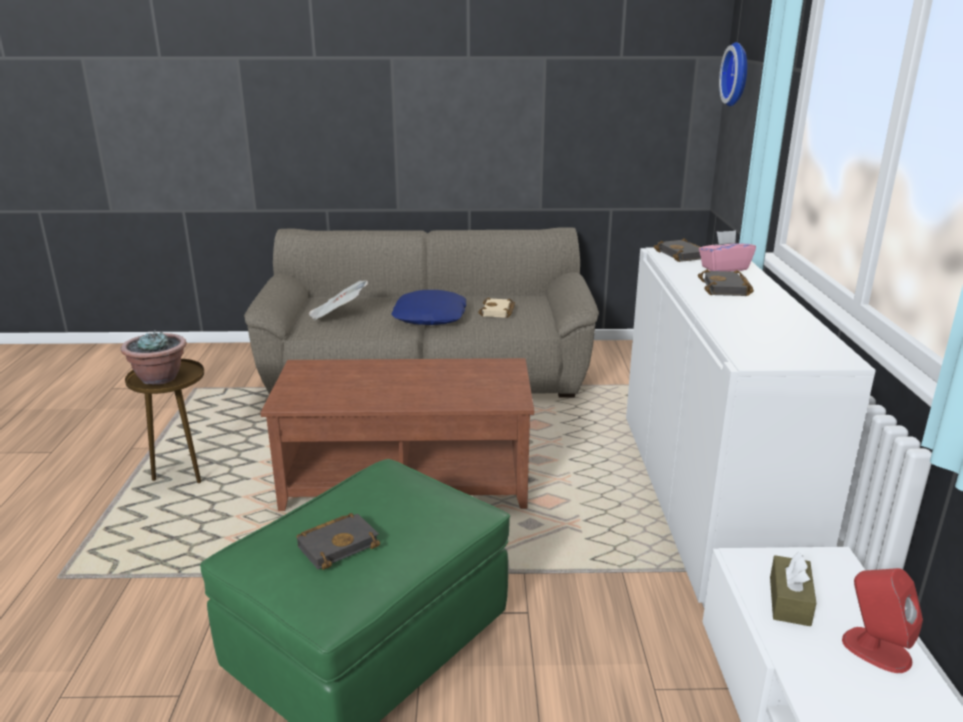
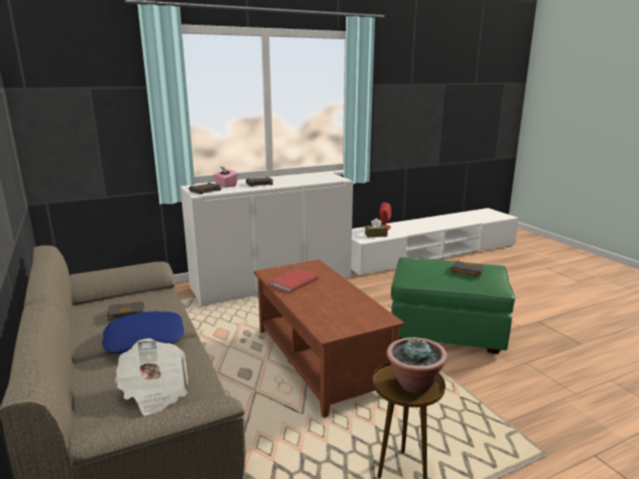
camera: 115 degrees left, 5 degrees down
beige book [478,298,515,318] -> black book [106,301,144,321]
wall clock [719,42,747,106] -> none
none -> red book [270,269,318,292]

